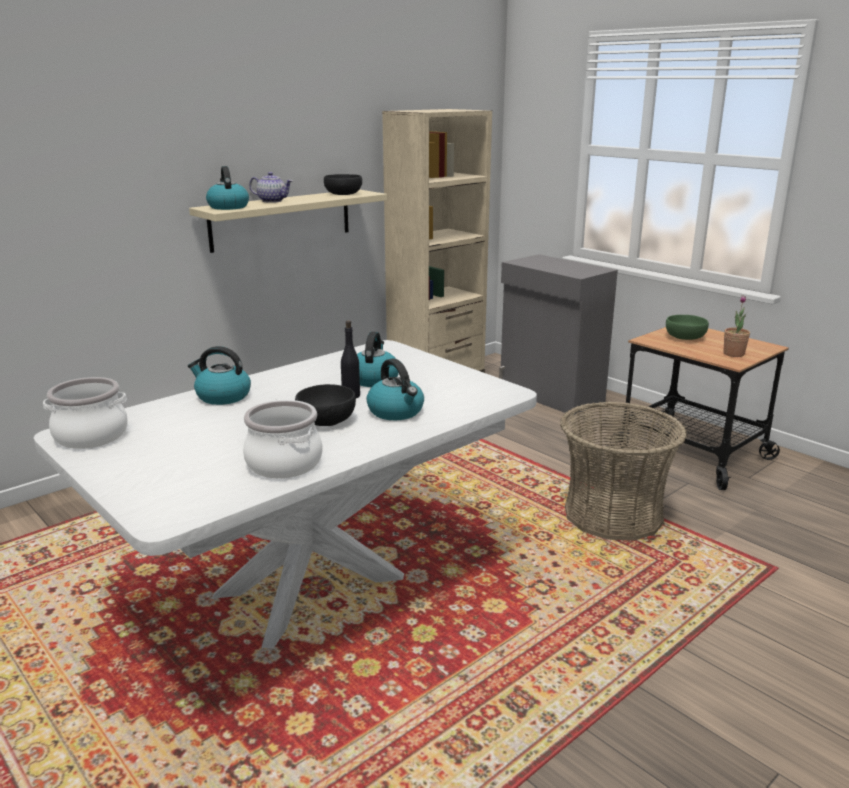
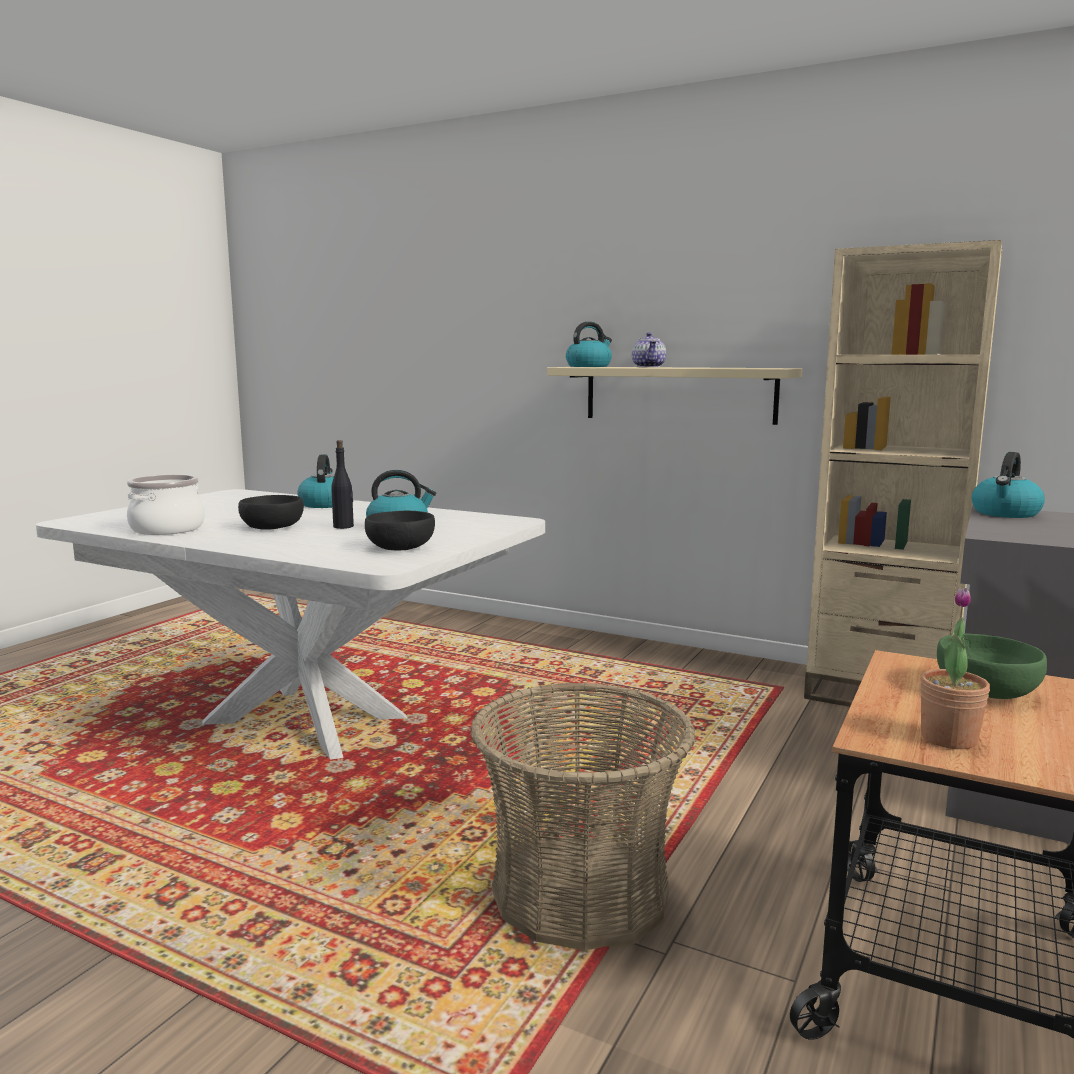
camera: 70 degrees right, 10 degrees down
cooking pot [43,377,128,449] -> none
black bowl [324,174,362,195] -> black bowl moved to [365,511,435,551]
kettle [366,358,424,420] -> kettle moved to [971,452,1045,518]

